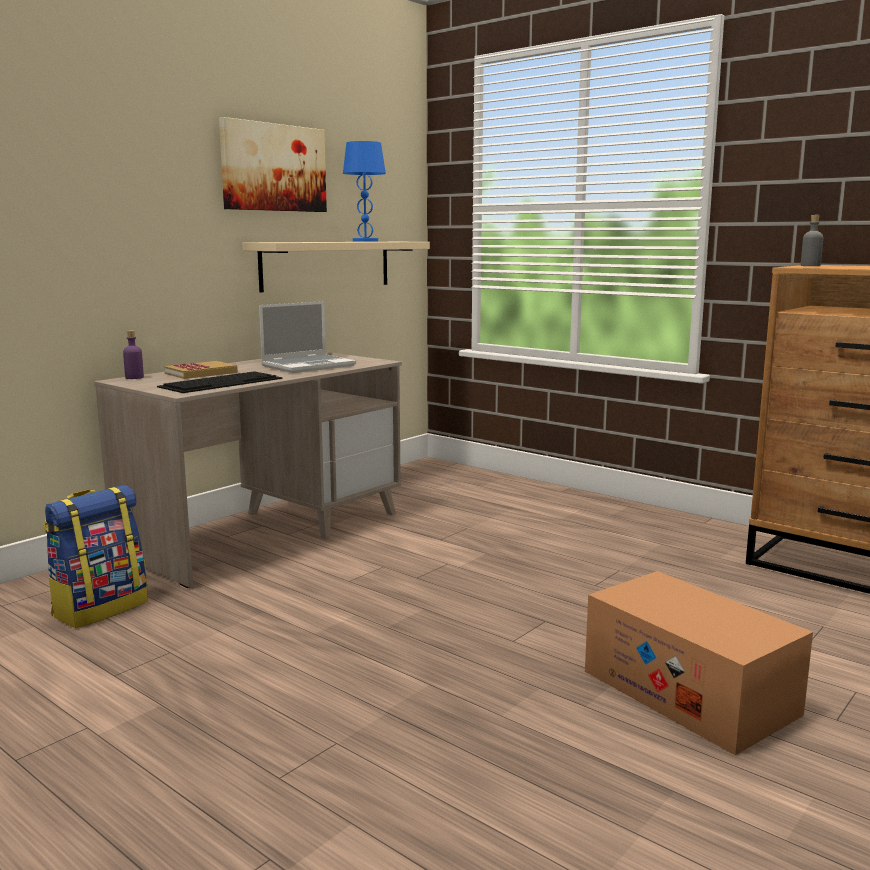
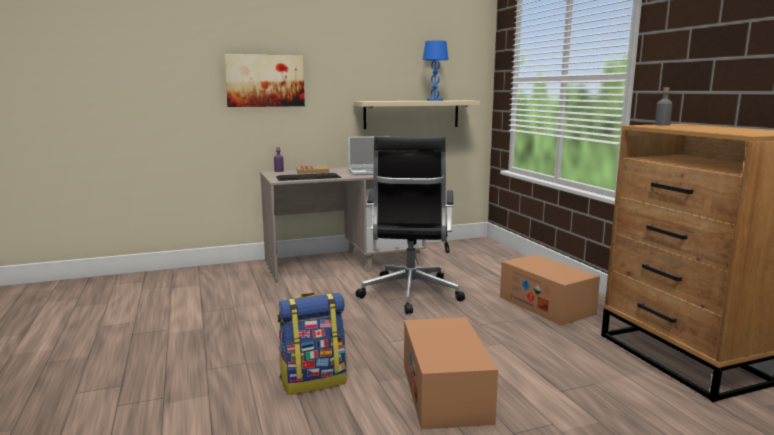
camera: 30 degrees right, 0 degrees up
backpack [43,485,148,628] -> backpack moved to [277,292,347,395]
picture [219,117,327,212] -> picture moved to [224,54,305,107]
none -> black office chair [355,136,465,314]
none -> cardboard box [500,254,600,326]

